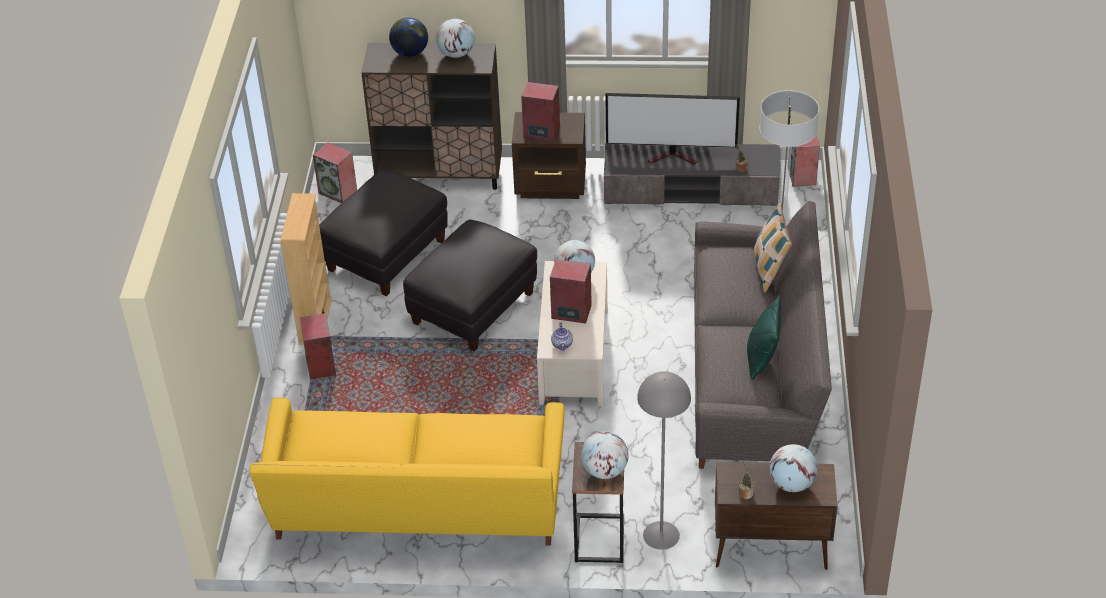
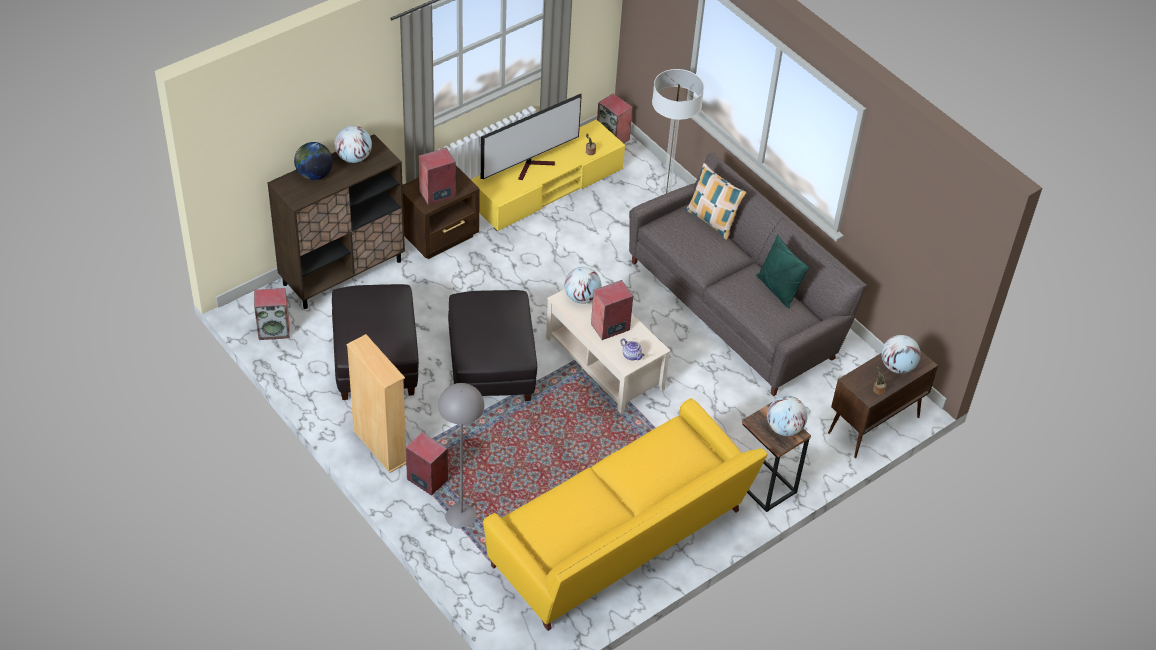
camera: 45 degrees left, 5 degrees up
grey tv stand [604,143,781,206] -> yellow tv stand [471,119,625,231]
grey floor lamp [637,371,691,550] -> grey floor lamp moved to [438,383,484,529]

